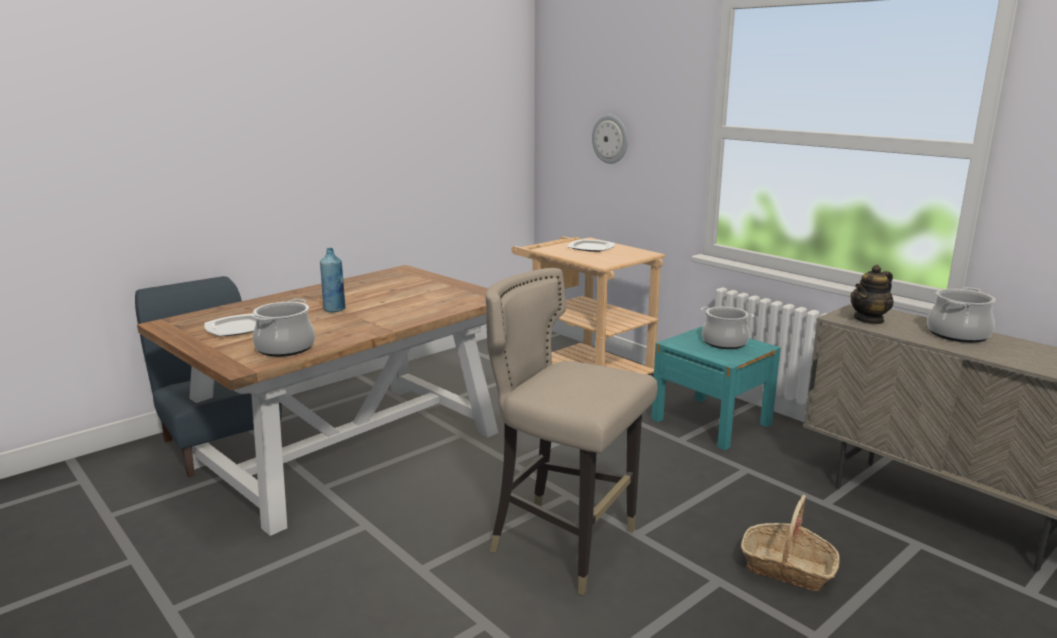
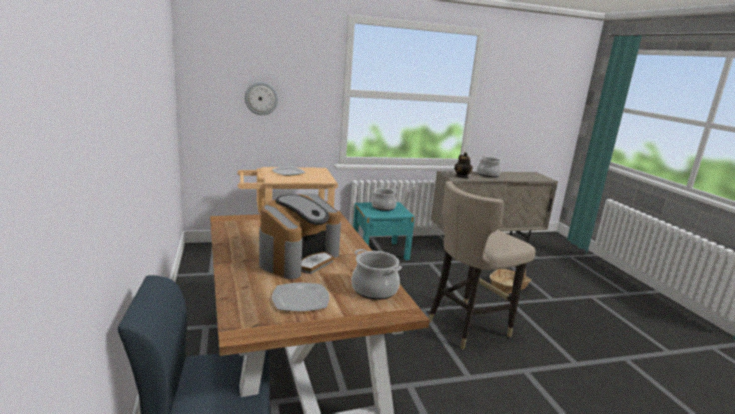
camera: 65 degrees left, 0 degrees up
blue bottle [320,248,346,312] -> coffee machine [259,194,341,279]

